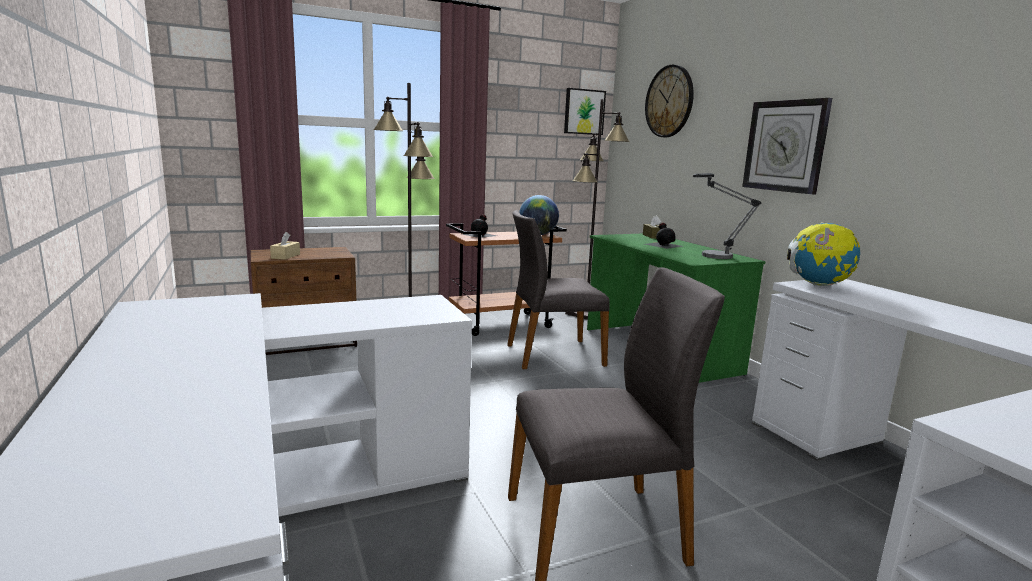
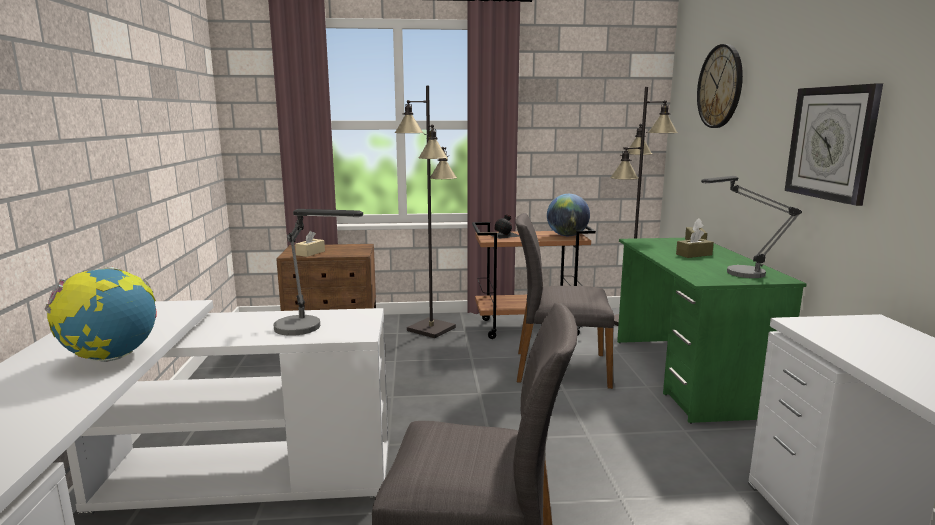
camera: 20 degrees right, 0 degrees up
picture [564,88,606,135] -> none
black bottle [645,223,683,249] -> brown tissue box [676,229,714,258]
globe [787,222,860,286] -> globe moved to [45,267,157,362]
none -> table lamp [273,209,363,336]

